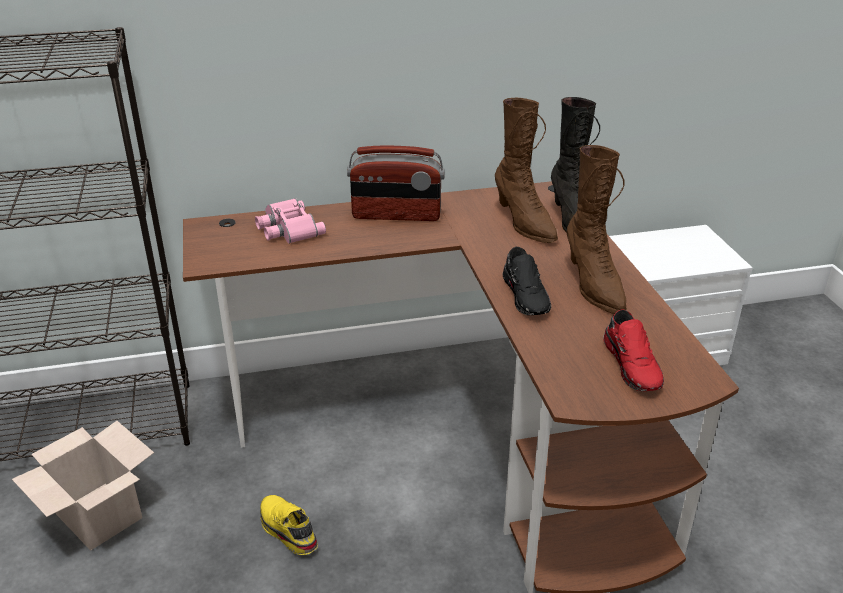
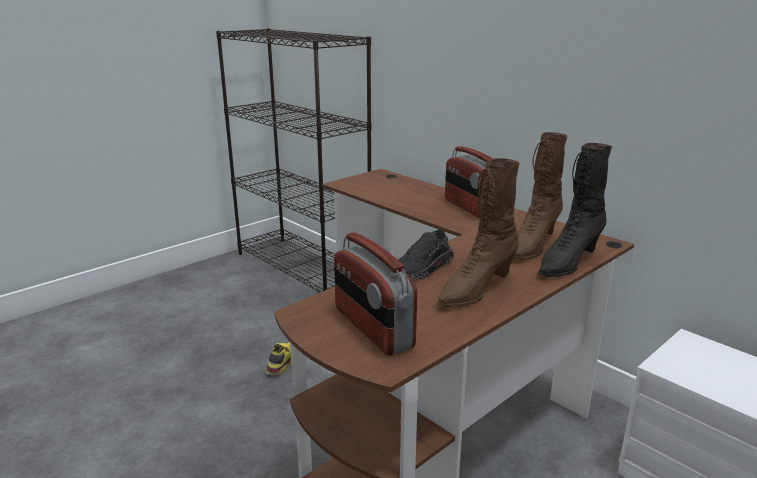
camera: 60 degrees right, 10 degrees down
cardboard box [12,421,154,551] -> none
pink binoculars [255,198,326,243] -> none
red shoe [603,309,664,391] -> radio [334,232,417,356]

